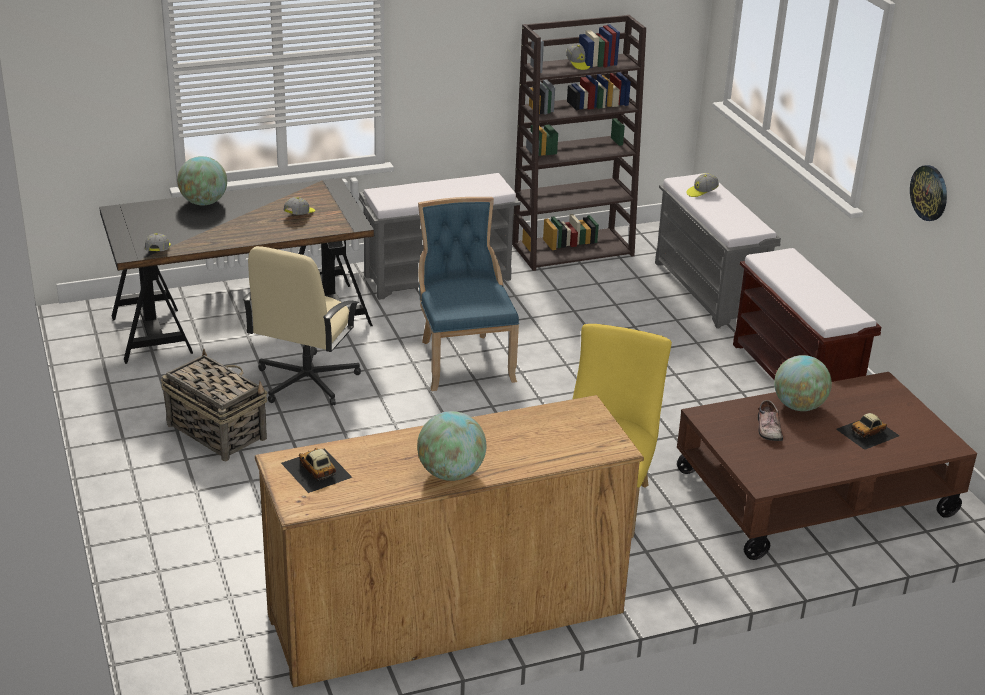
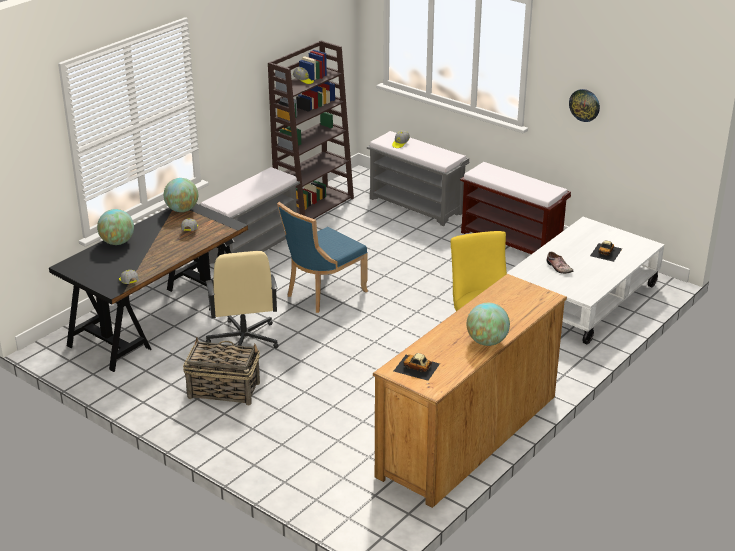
camera: 30 degrees left, 0 degrees up
blue chair [418,197,519,391] -> blue chair turned 90 degrees counterclockwise [277,202,368,313]
brown coffee table [677,372,977,560] -> white coffee table [507,217,665,344]
globe [774,355,832,411] -> globe moved to [164,178,198,212]

